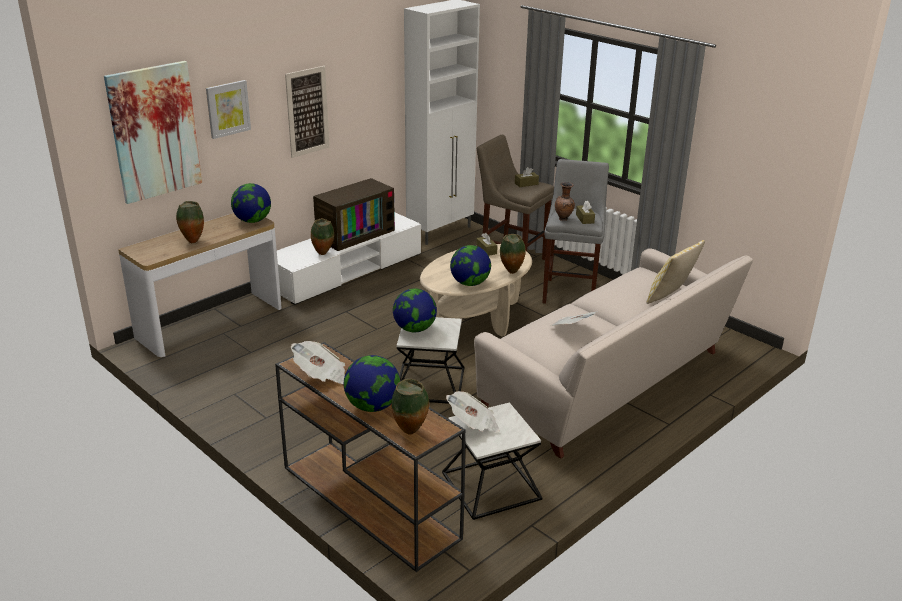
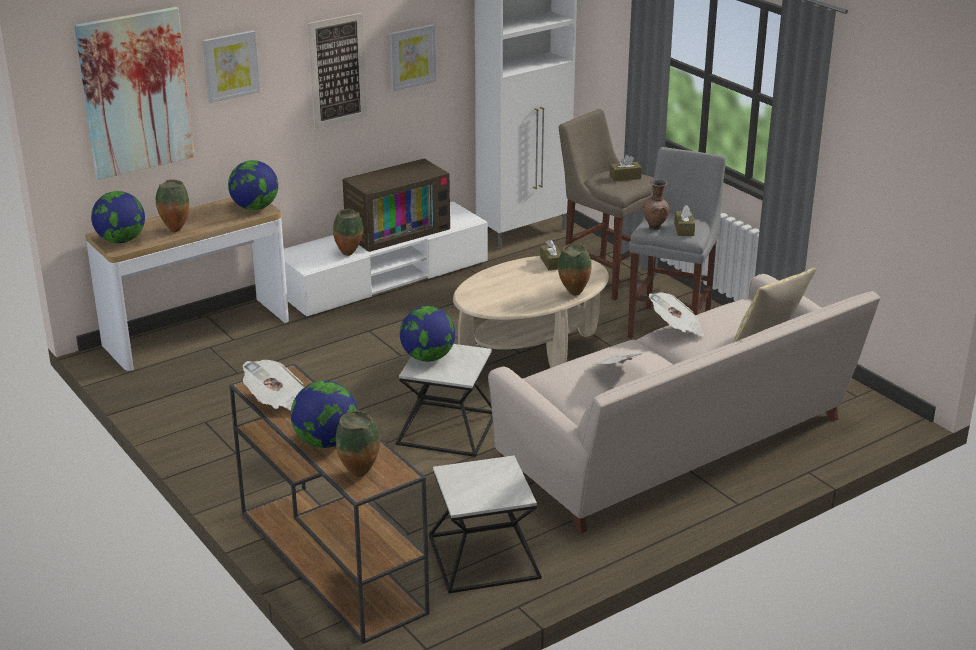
camera: 10 degrees right, 0 degrees up
newspaper [446,391,500,432] -> newspaper moved to [649,292,705,336]
globe [450,245,491,286] -> globe moved to [91,191,145,243]
none -> picture [389,24,436,91]

